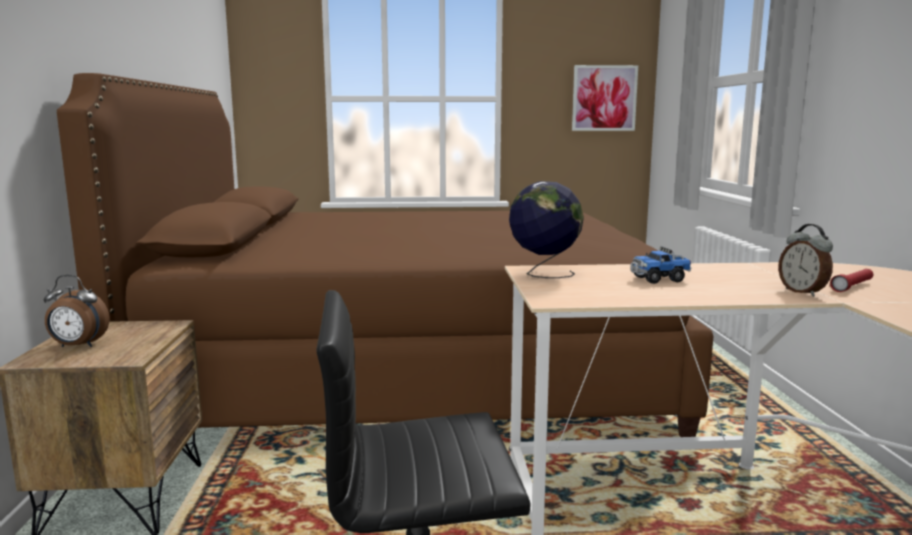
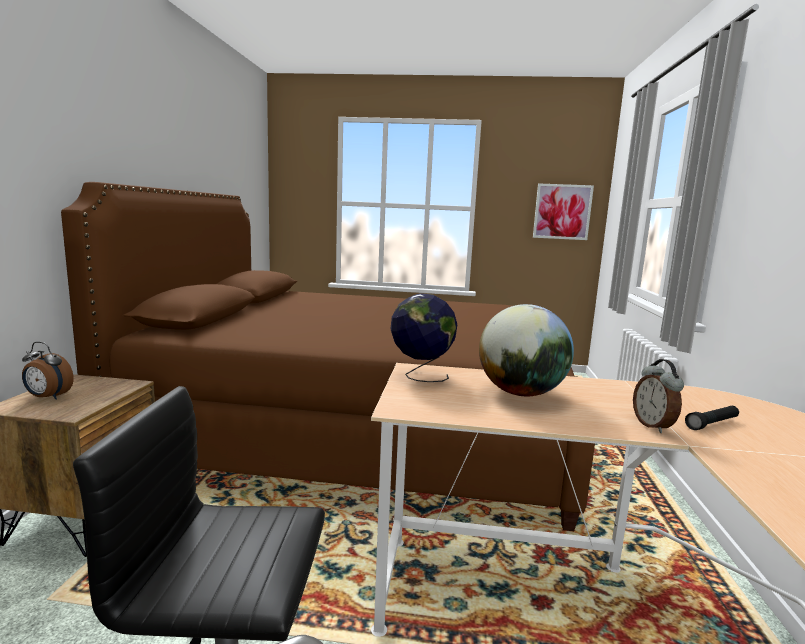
camera: 10 degrees right, 0 degrees up
toy truck [630,247,691,284] -> globe [479,304,574,396]
red flashlight [830,269,873,292] -> black flashlight [685,406,739,430]

